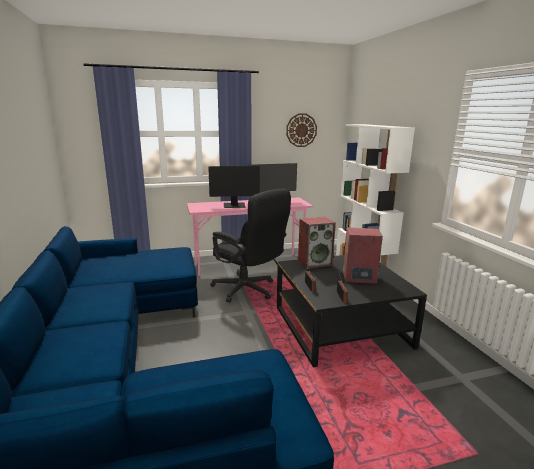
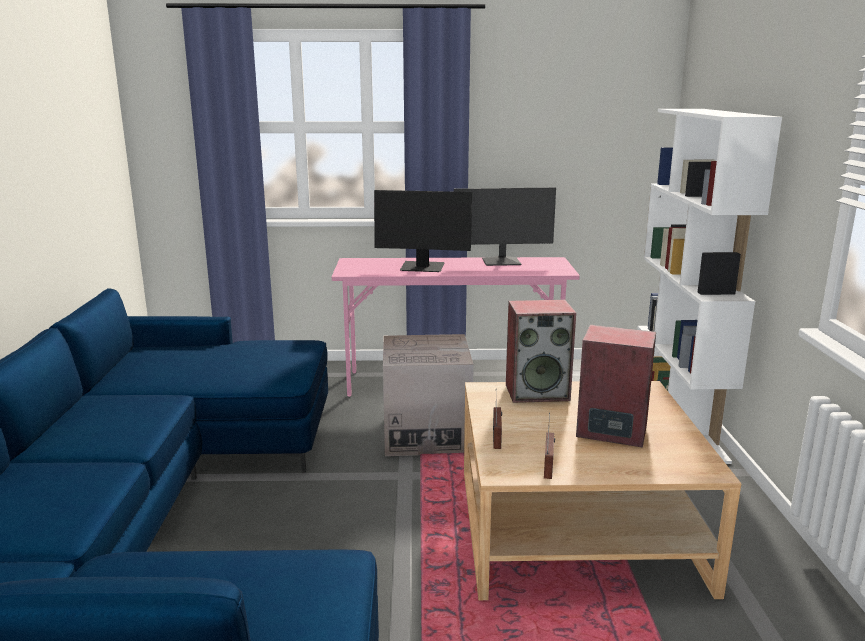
camera: 15 degrees right, 0 degrees up
black office chair [210,189,291,303] -> cardboard box [383,334,474,456]
black coffee table [277,255,427,367] -> beige coffee table [464,381,741,600]
wall clock [286,113,317,147] -> none

